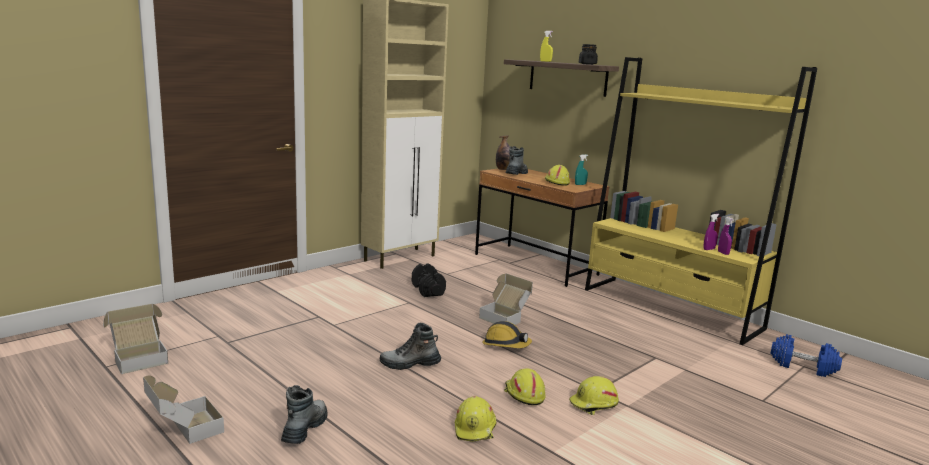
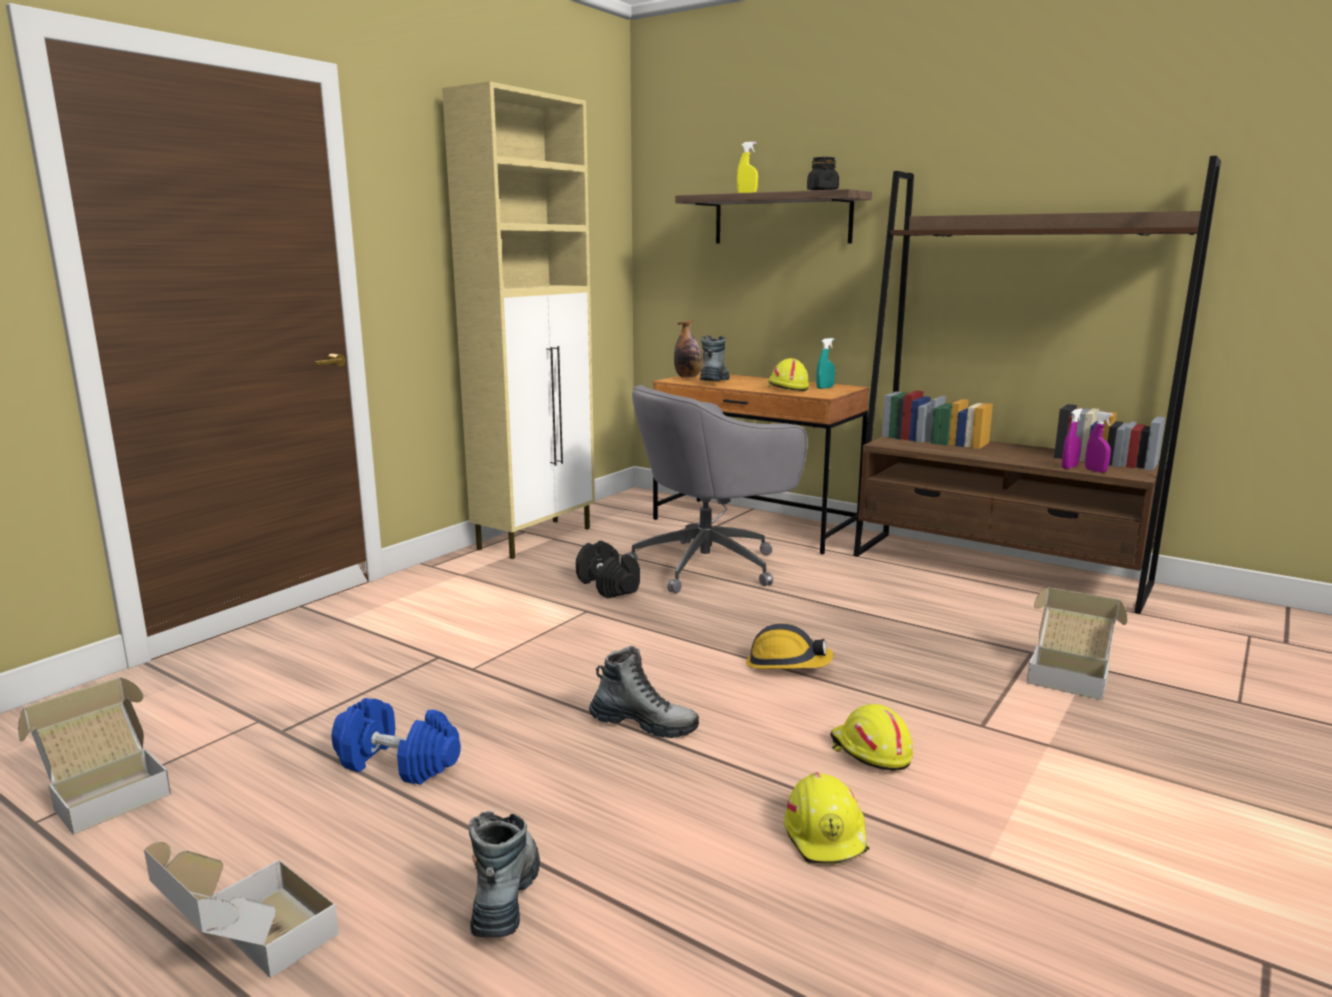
camera: 10 degrees left, 0 degrees up
boot [380,323,441,370] -> boot turned 150 degrees counterclockwise [589,646,699,738]
cardboard box [479,273,533,325] -> cardboard box moved to [1027,587,1127,700]
yellow hard hat [569,376,619,415] -> none
yellow bookcase [585,57,817,345] -> brown bookcase [854,156,1221,614]
blue dumbbell [770,334,842,377] -> blue dumbbell moved to [332,698,461,785]
none -> grey office chair [626,385,808,593]

